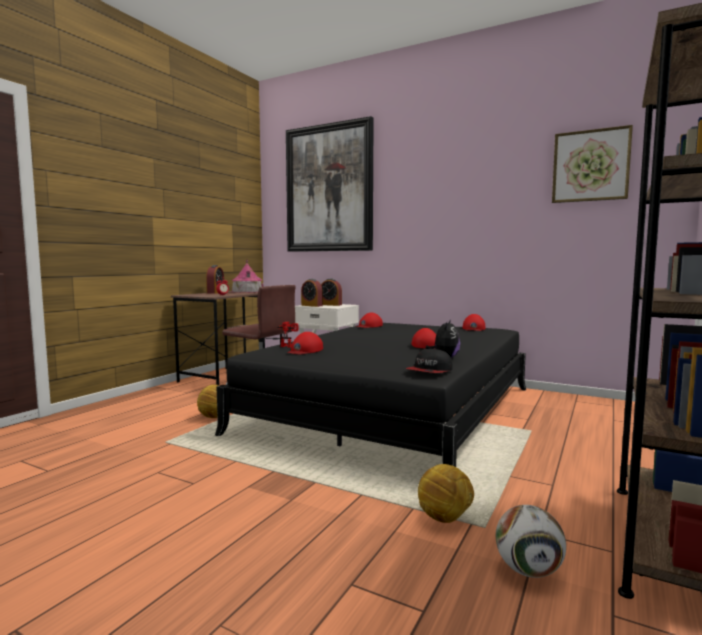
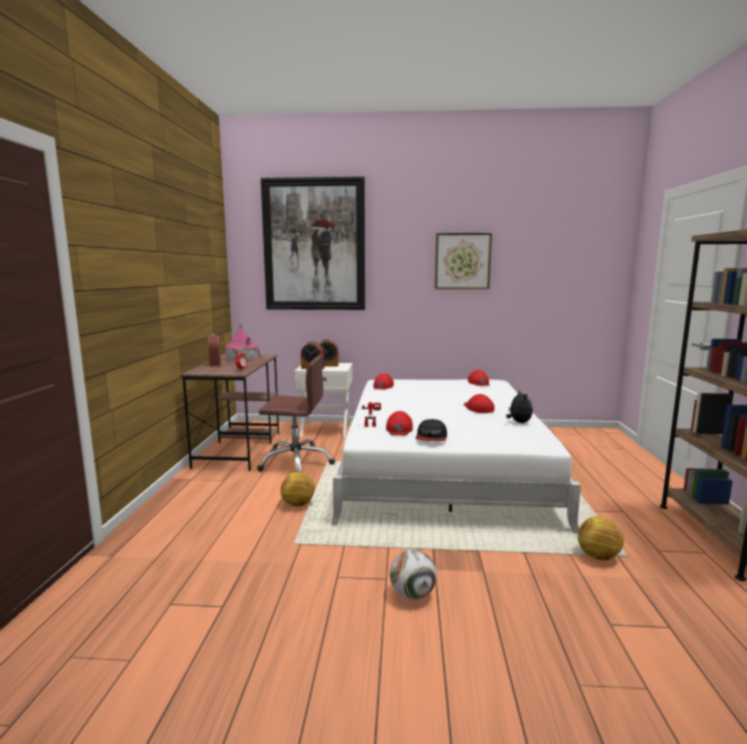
camera: 25 degrees left, 5 degrees up
black bed [215,323,526,467] -> white bed [331,379,581,534]
cap [406,348,453,373] -> cap moved to [416,419,447,442]
football [496,505,566,578] -> football moved to [390,549,437,600]
picture [552,125,633,203] -> picture moved to [435,233,492,289]

